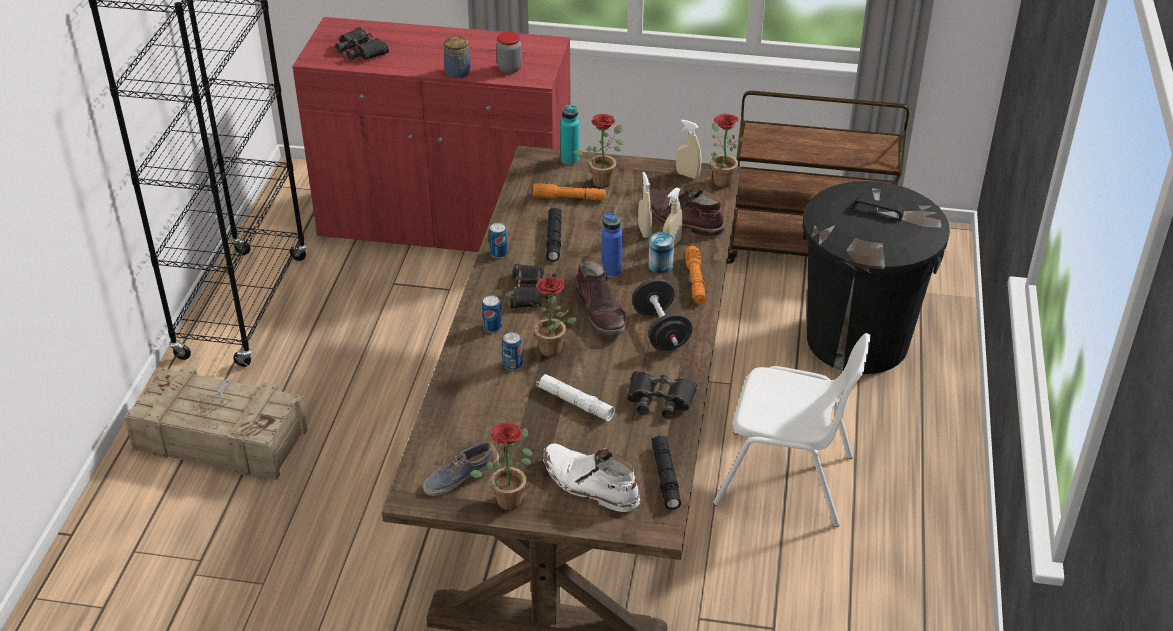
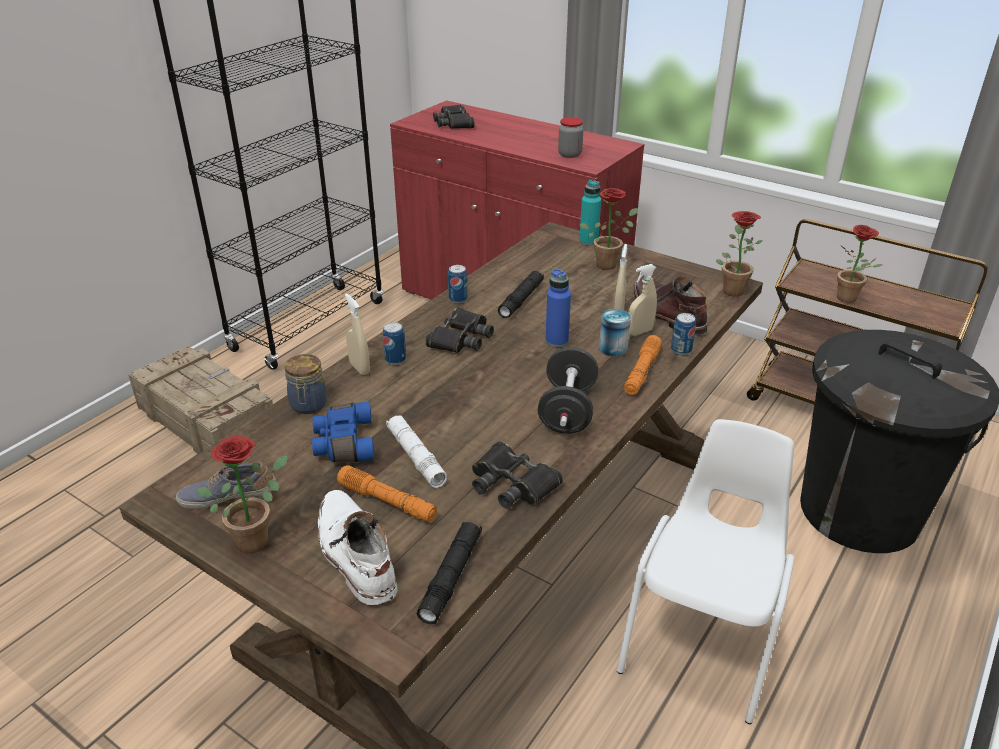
camera: 25 degrees right, 5 degrees down
jar [444,36,471,78] -> jar moved to [284,354,327,414]
can [502,332,523,370] -> can moved to [671,313,696,355]
potted plant [530,276,576,357] -> potted plant moved to [837,225,882,303]
orange flashlight [533,183,606,200] -> orange flashlight moved to [337,465,437,522]
brown boot [576,256,626,335] -> none
beige spray bottle [676,119,701,179] -> beige spray bottle moved to [345,293,370,375]
white chair [713,333,871,527] -> white chair turned 105 degrees counterclockwise [617,419,794,724]
none -> blue binoculars [312,402,374,462]

